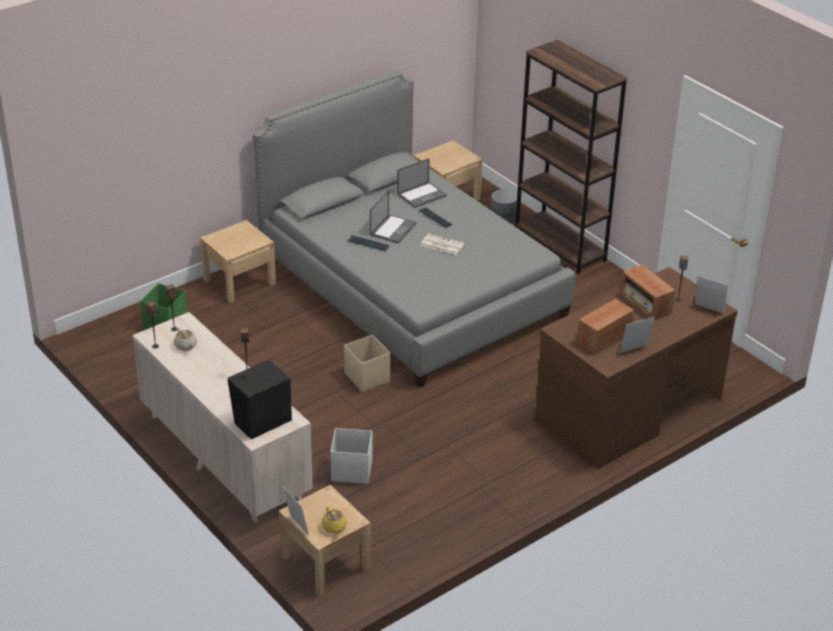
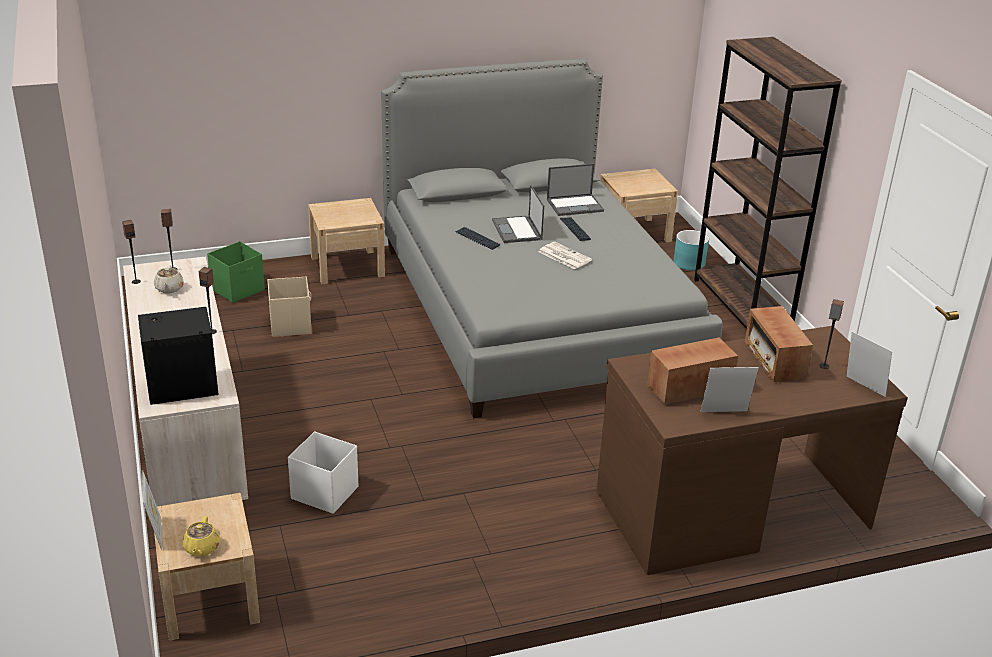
camera: 20 degrees right, 5 degrees down
beige storage box [344,335,390,392] -> beige storage box moved to [267,277,312,337]
laptop [370,190,416,243] -> laptop turned 120 degrees clockwise [492,184,544,243]
grey planter [491,189,517,223] -> turquoise planter [673,230,709,271]

